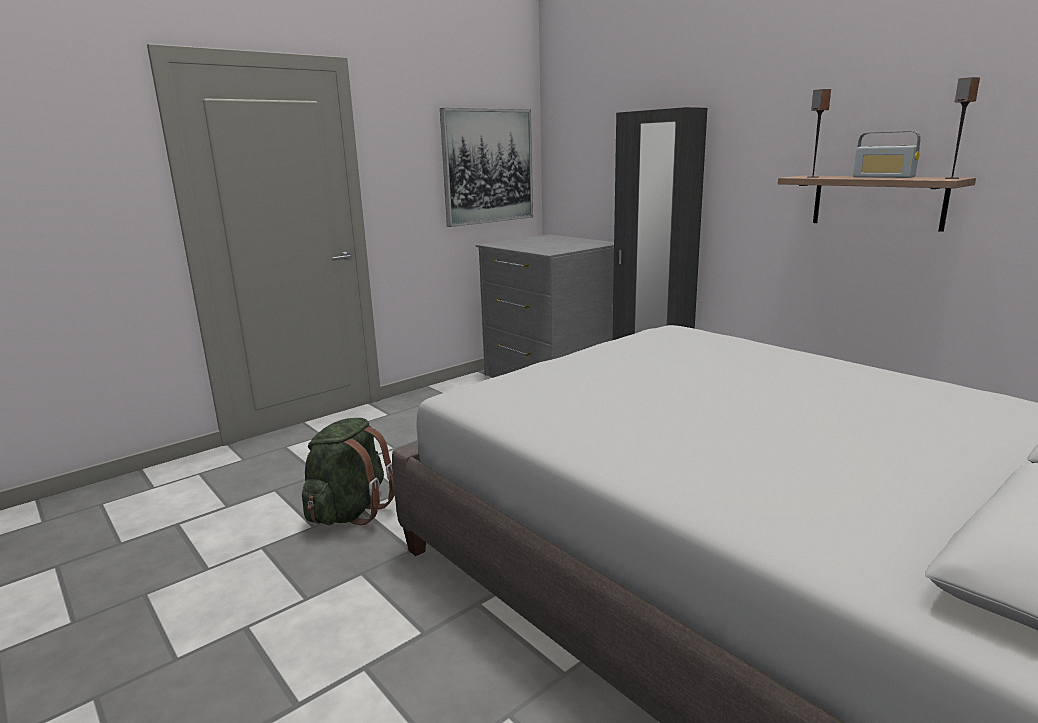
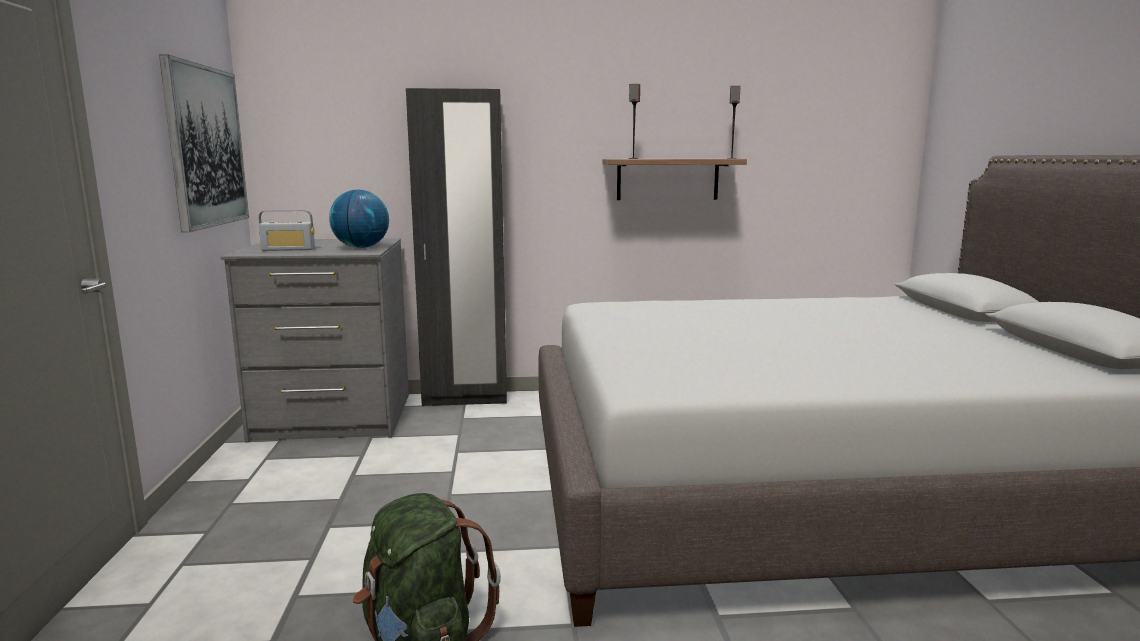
camera: 55 degrees left, 5 degrees down
radio [853,131,921,178] -> radio moved to [258,210,315,251]
none -> globe [329,190,389,248]

